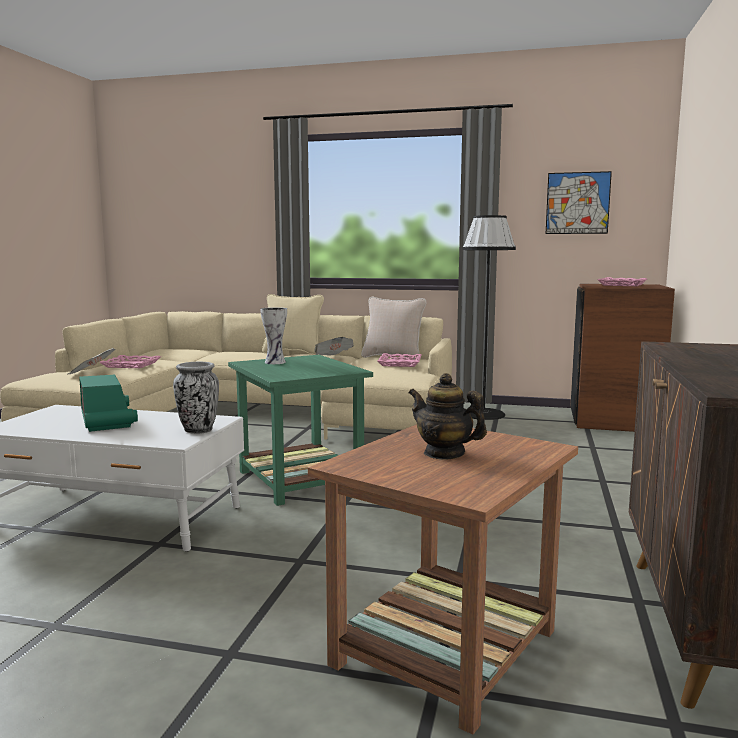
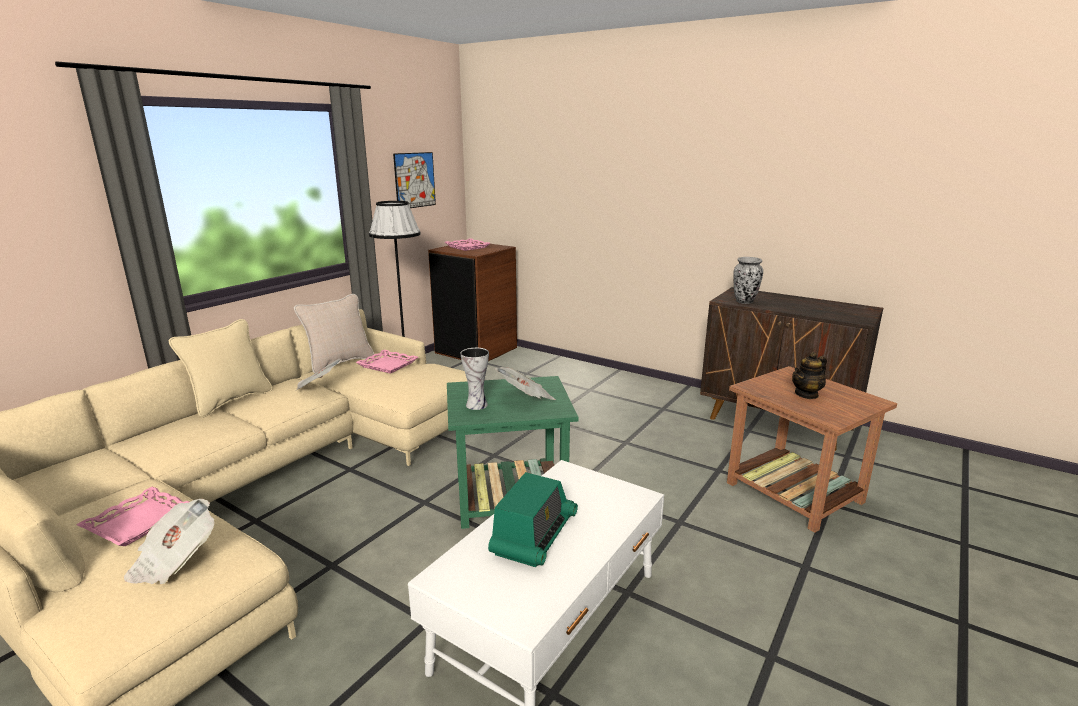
camera: 70 degrees left, 10 degrees up
radio [79,375,138,432] -> radio turned 120 degrees clockwise [488,472,578,567]
vase [173,362,219,434] -> vase moved to [733,257,763,304]
none -> newspaper [495,367,556,400]

